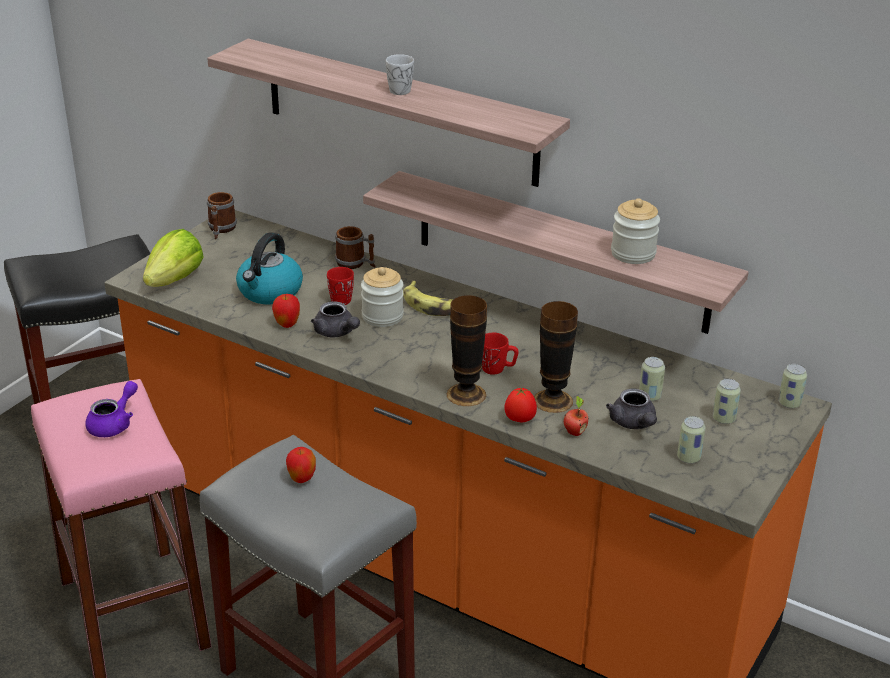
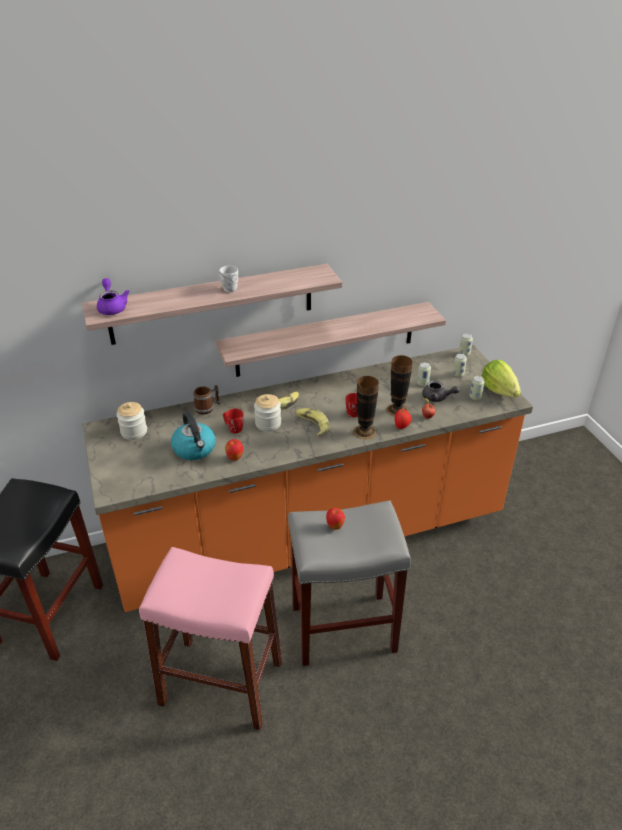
camera: 50 degrees left, 5 degrees up
purple teapot [85,381,138,437] -> purple teapot moved to [97,278,130,315]
lettuce [143,229,203,287] -> lettuce moved to [481,360,521,397]
mug [207,192,237,239] -> none
grey teapot [311,301,360,337] -> none
jar [611,198,660,264] -> jar moved to [117,402,147,440]
none -> banana [295,408,329,437]

